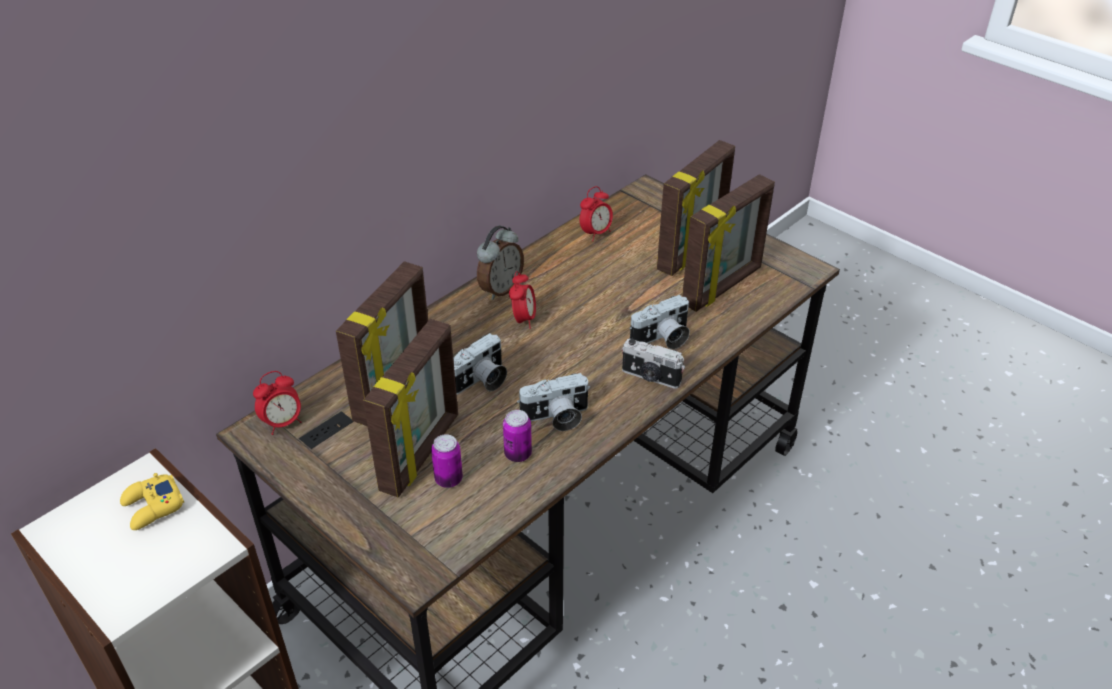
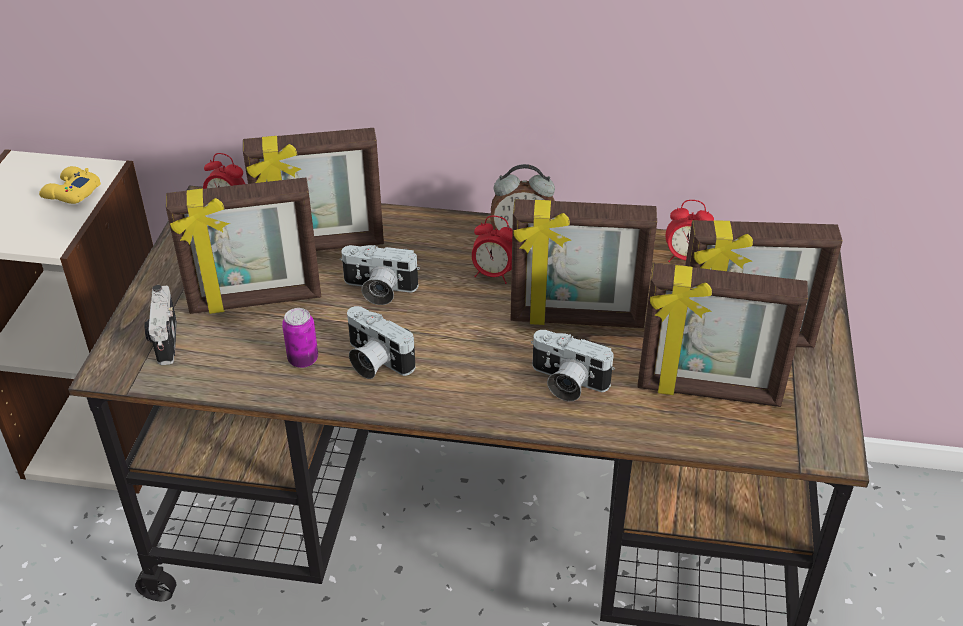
camera: 55 degrees right, 0 degrees up
can [431,434,463,488] -> none
alarm clock [509,271,536,329] -> alarm clock turned 45 degrees clockwise [472,215,513,284]
camera [622,339,685,389] -> camera moved to [145,285,177,365]
none -> picture frame [511,199,657,328]

